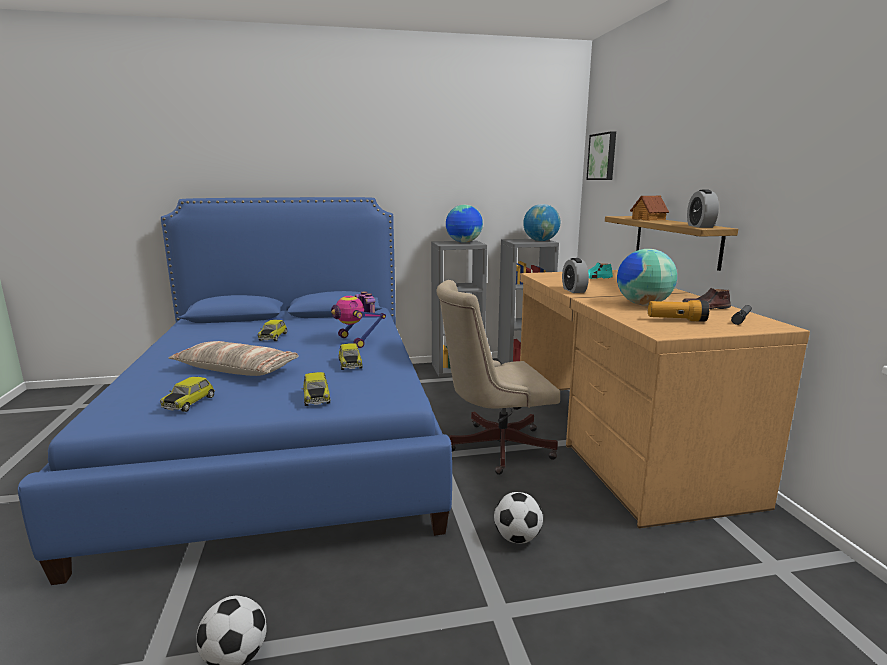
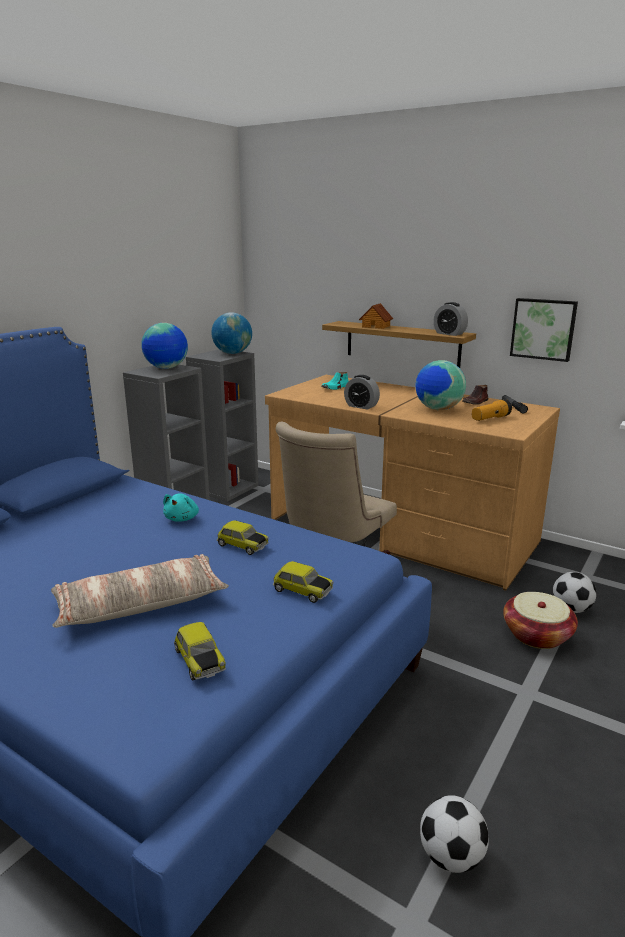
camera: 45 degrees left, 5 degrees up
toy car [258,320,288,341] -> none
toy robot [331,292,386,348] -> turquoise plush toy [163,494,199,522]
football [494,492,543,544] -> football moved to [553,572,596,613]
picture [586,131,616,180] -> picture moved to [510,298,578,362]
none -> basket [503,592,578,649]

